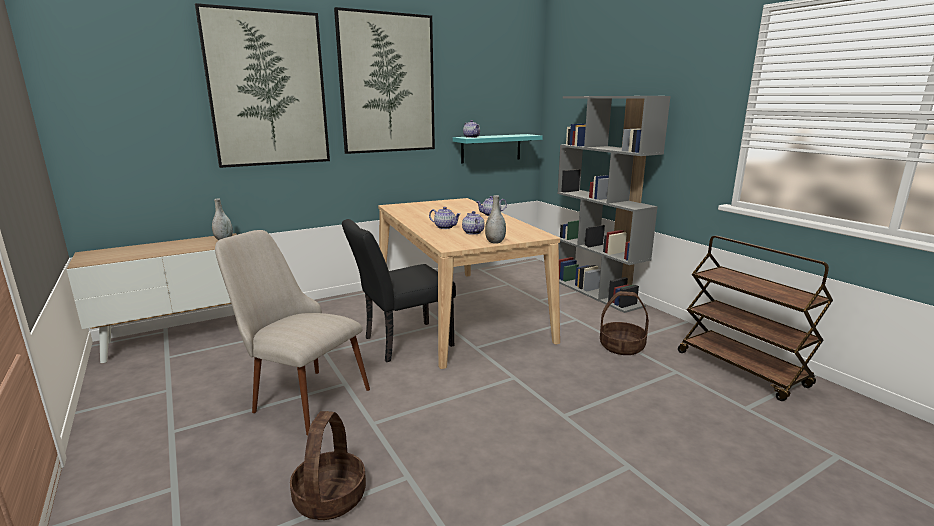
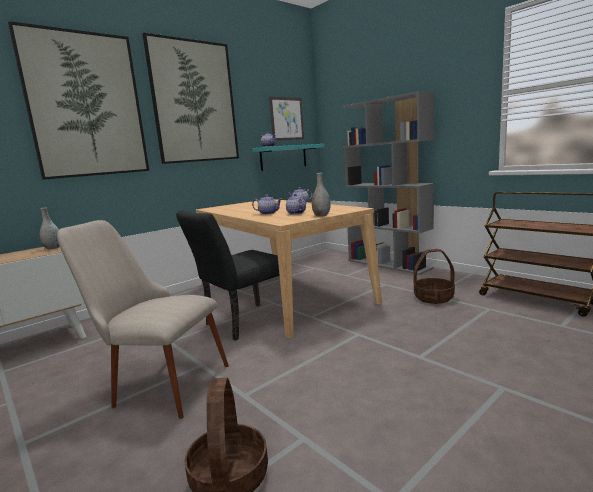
camera: 10 degrees left, 5 degrees down
none -> picture [269,97,304,141]

